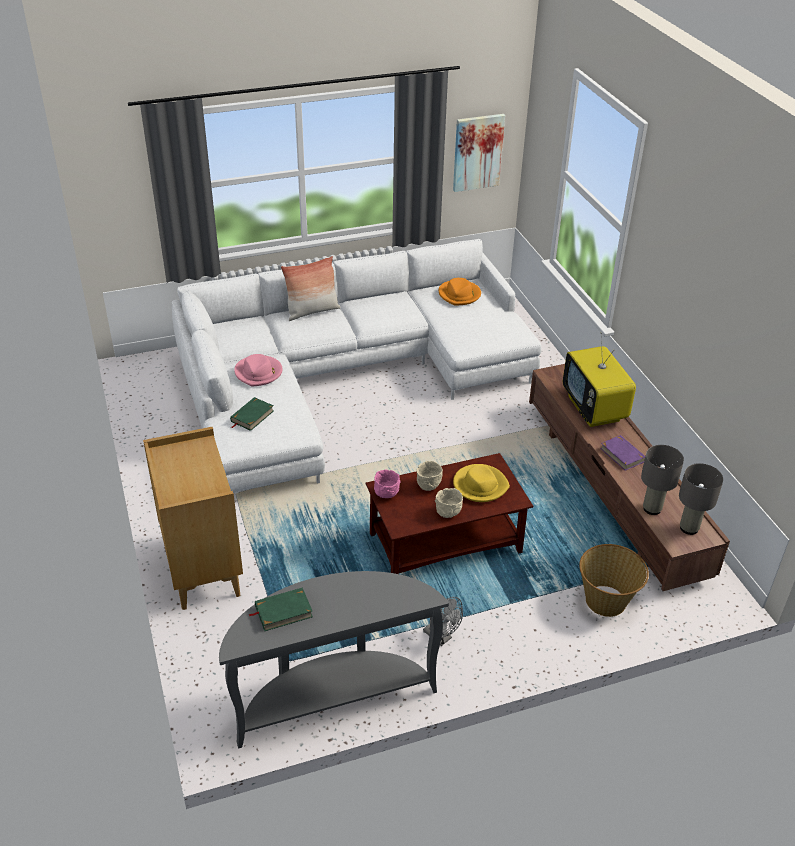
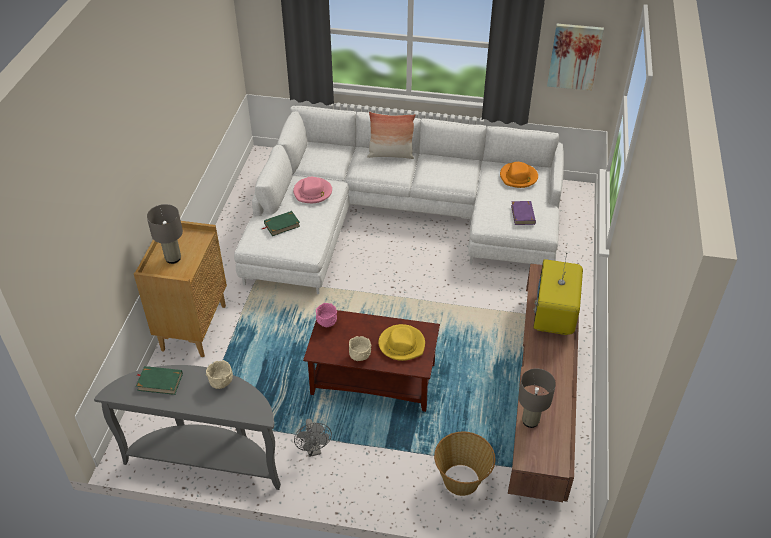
camera: 30 degrees right, 5 degrees up
beige bowl [416,461,443,491] -> beige bowl moved to [206,360,233,389]
purple book [600,435,645,471] -> purple book moved to [511,201,536,225]
grey table lamp [679,463,723,535] -> grey table lamp moved to [147,204,183,264]

